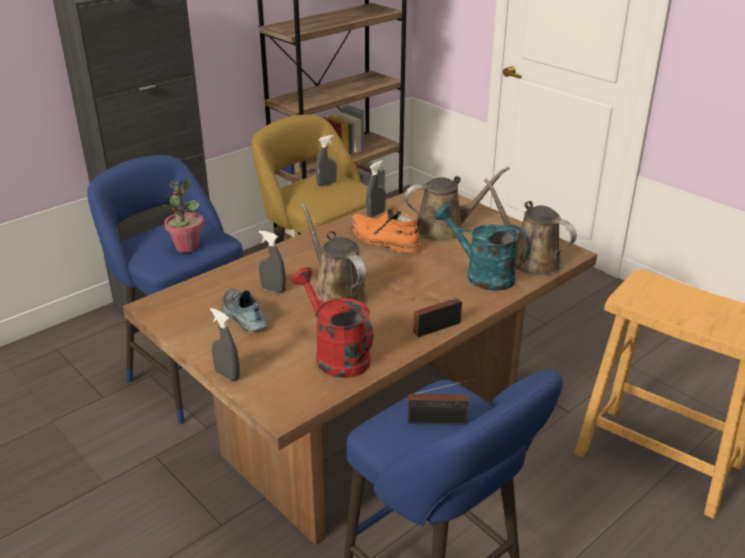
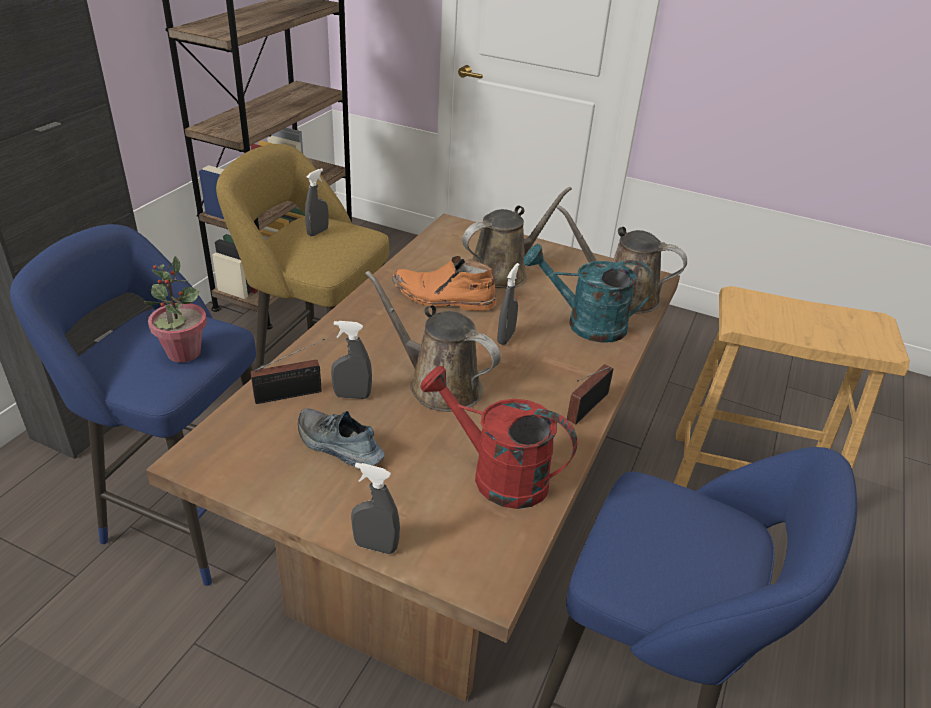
camera: 25 degrees left, 5 degrees up
grey spray bottle [366,160,386,217] -> grey spray bottle moved to [497,263,519,345]
radio [408,378,477,425] -> radio moved to [250,339,325,404]

